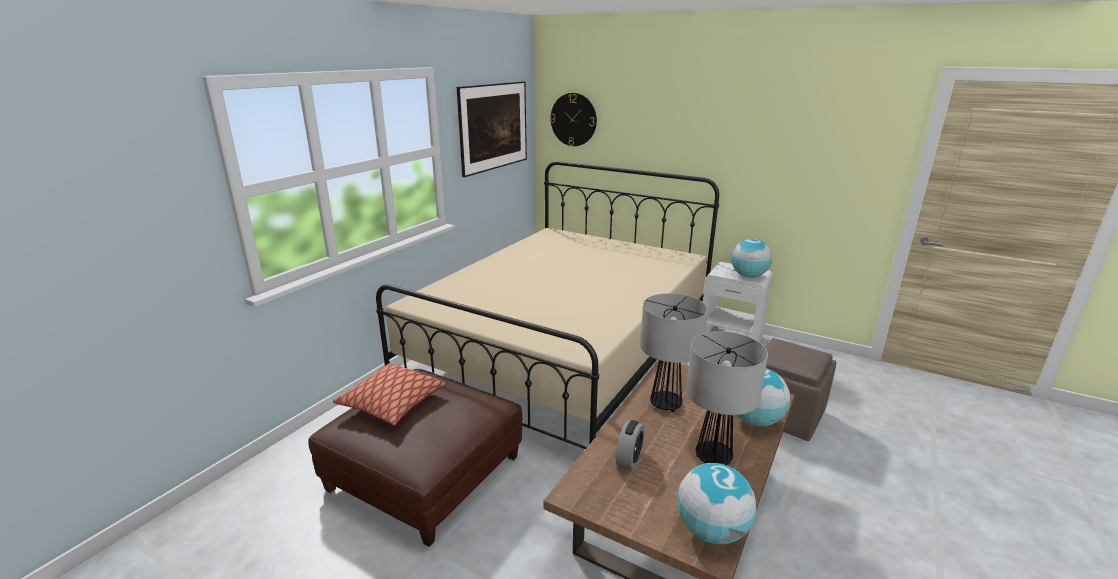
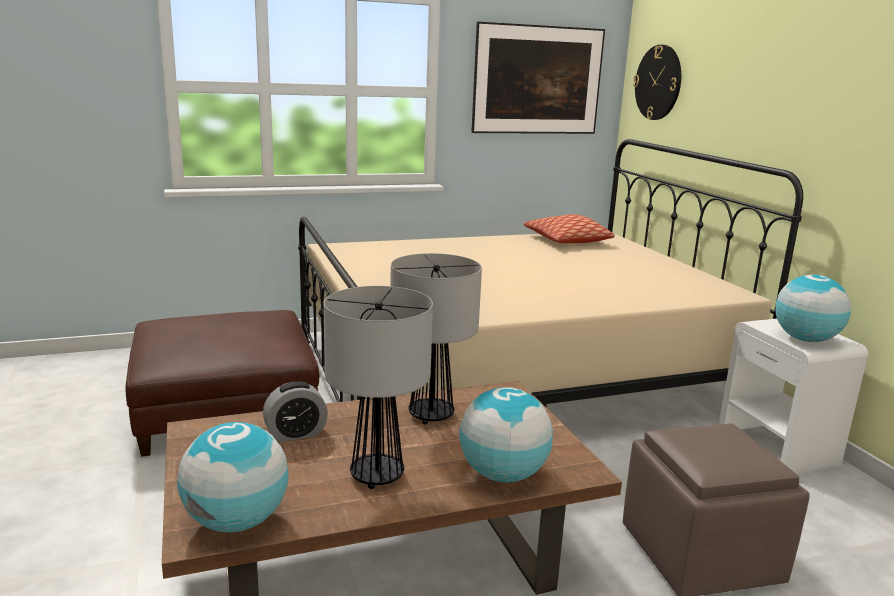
camera: 40 degrees right, 5 degrees down
pillow [333,363,445,425] -> pillow moved to [524,214,615,243]

